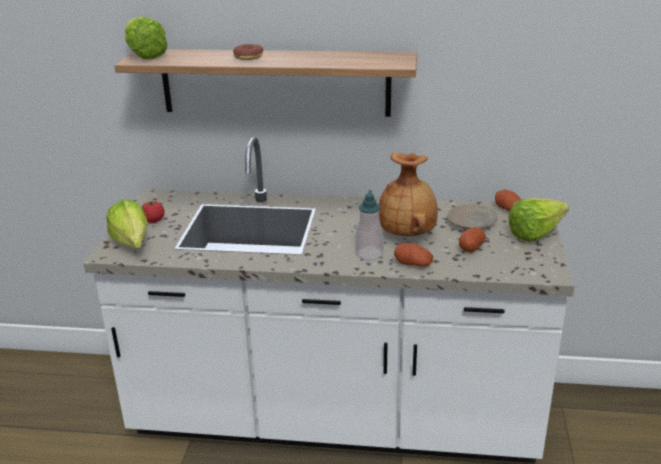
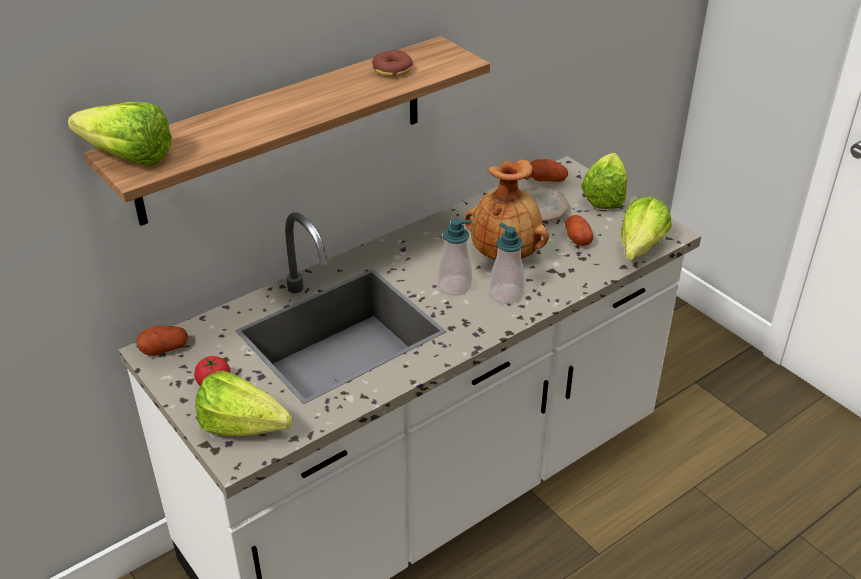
camera: 45 degrees left, 10 degrees up
donut [233,44,263,60] -> donut moved to [372,50,413,77]
potato [394,243,433,267] -> potato moved to [136,325,188,356]
none -> soap dispenser [438,219,472,295]
none -> lettuce [621,197,671,260]

